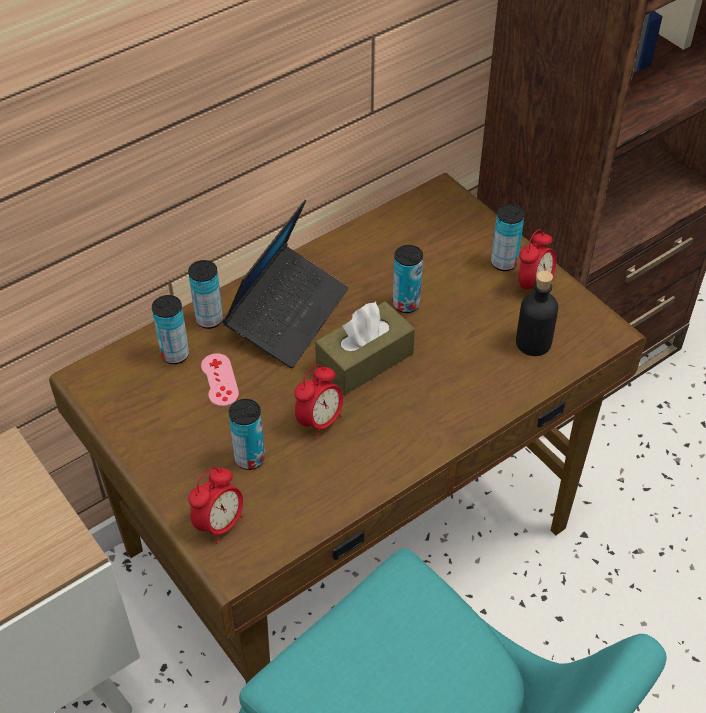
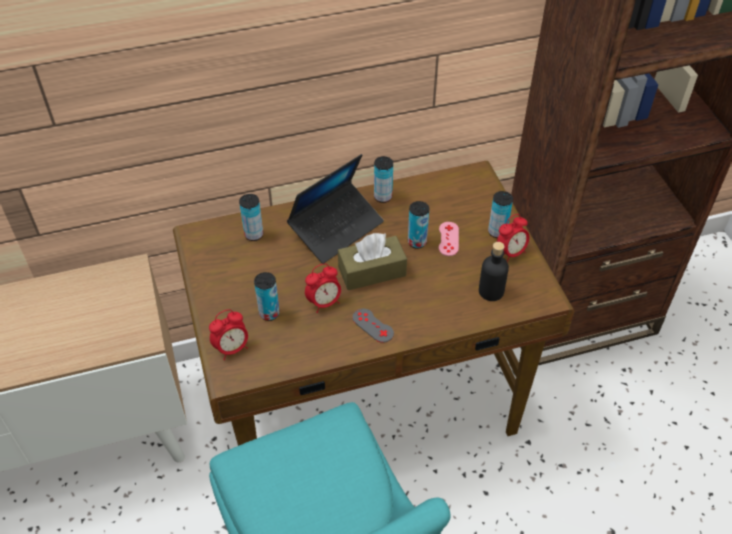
camera: 20 degrees right, 0 degrees up
can [188,260,223,329] -> can moved to [374,156,393,203]
pink game controller [201,353,239,407] -> pink game controller moved to [439,222,459,256]
none -> grey game controller [352,309,394,343]

